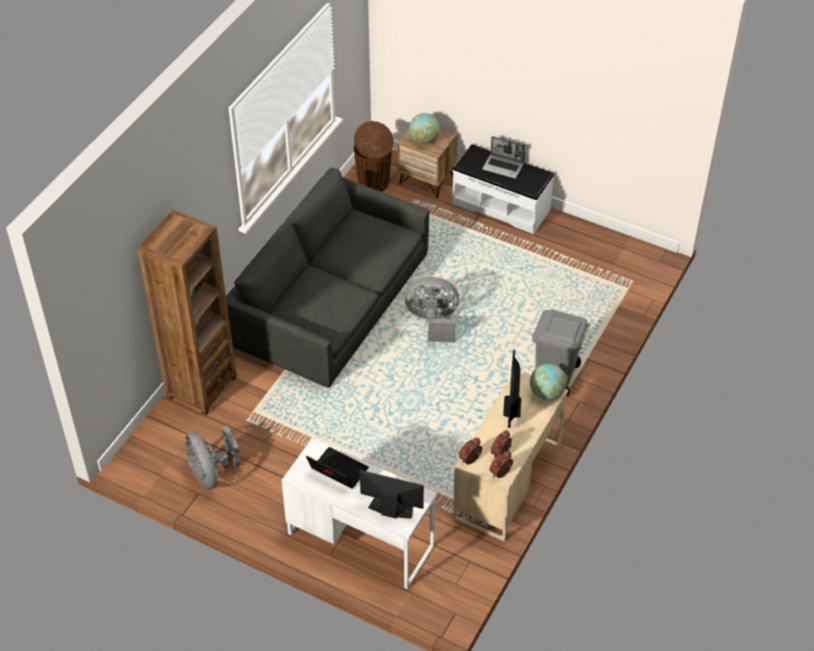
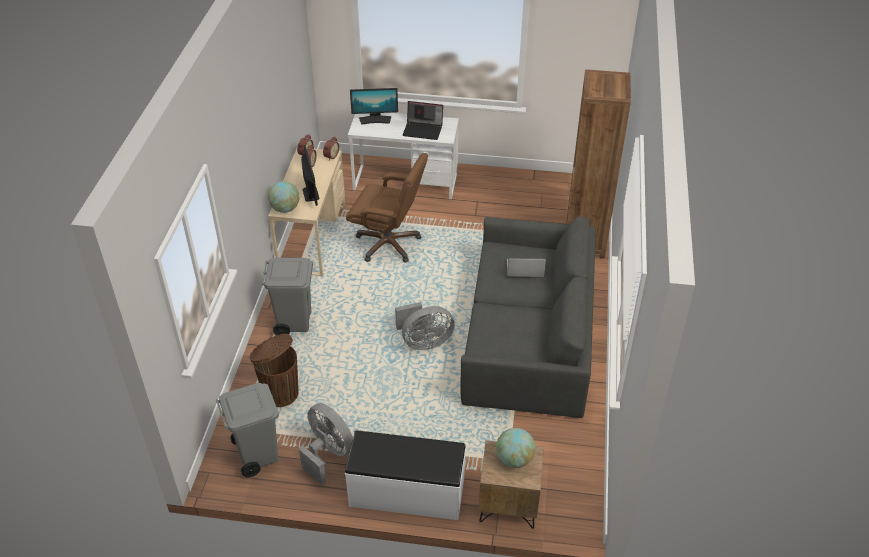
camera: 160 degrees right, 5 degrees down
grey fan [185,426,241,490] -> grey fan moved to [299,403,353,485]
brown trash can [354,121,394,192] -> brown trash can moved to [250,333,299,407]
laptop [482,136,525,179] -> laptop moved to [507,258,546,278]
none -> grey trash can [216,383,279,477]
none -> brown office chair [346,153,428,263]

